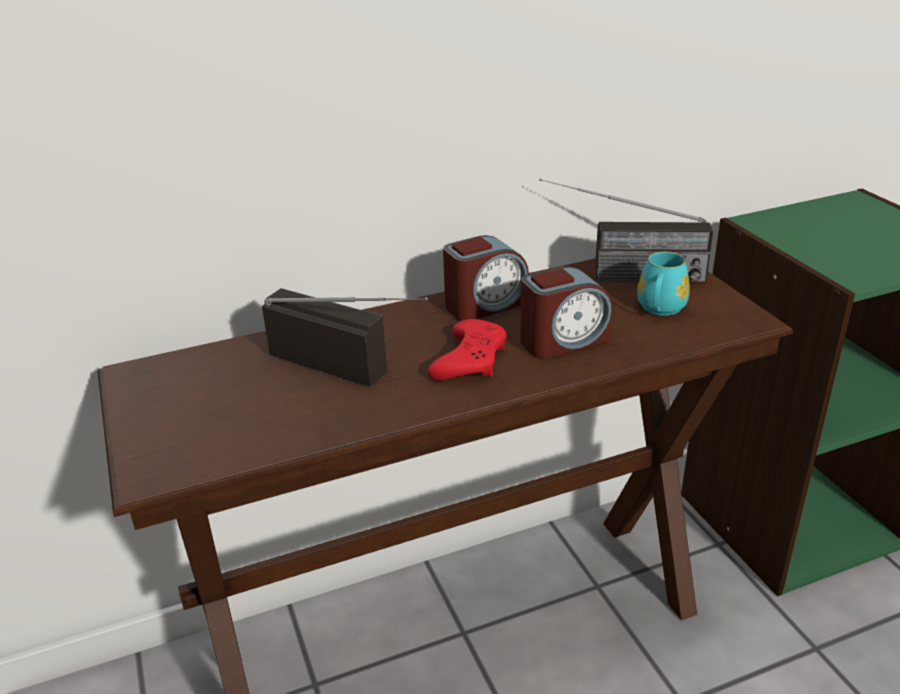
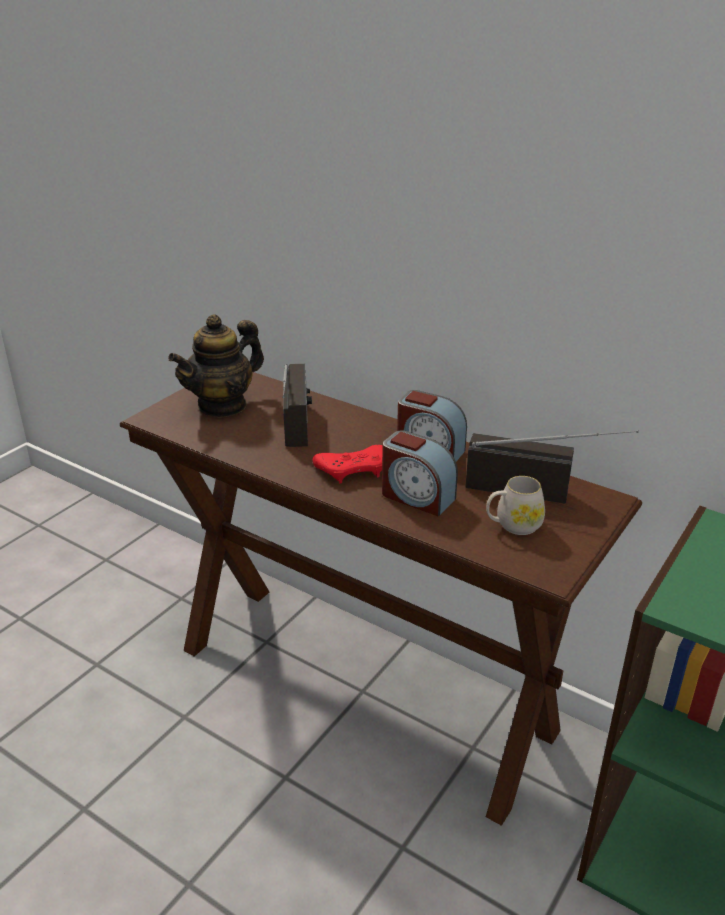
camera: 55 degrees right, 0 degrees up
radio [539,178,713,283] -> radio turned 135 degrees clockwise [465,430,638,503]
turquoise mug [637,252,690,316] -> white mug [486,476,545,535]
none -> teapot [168,314,264,418]

